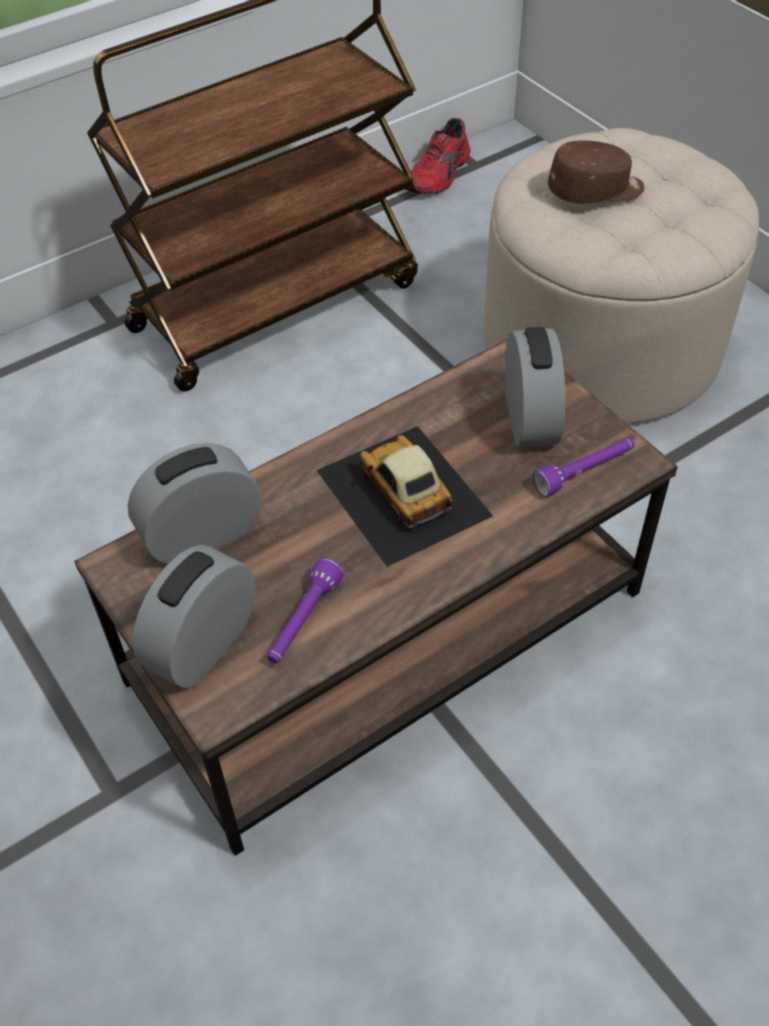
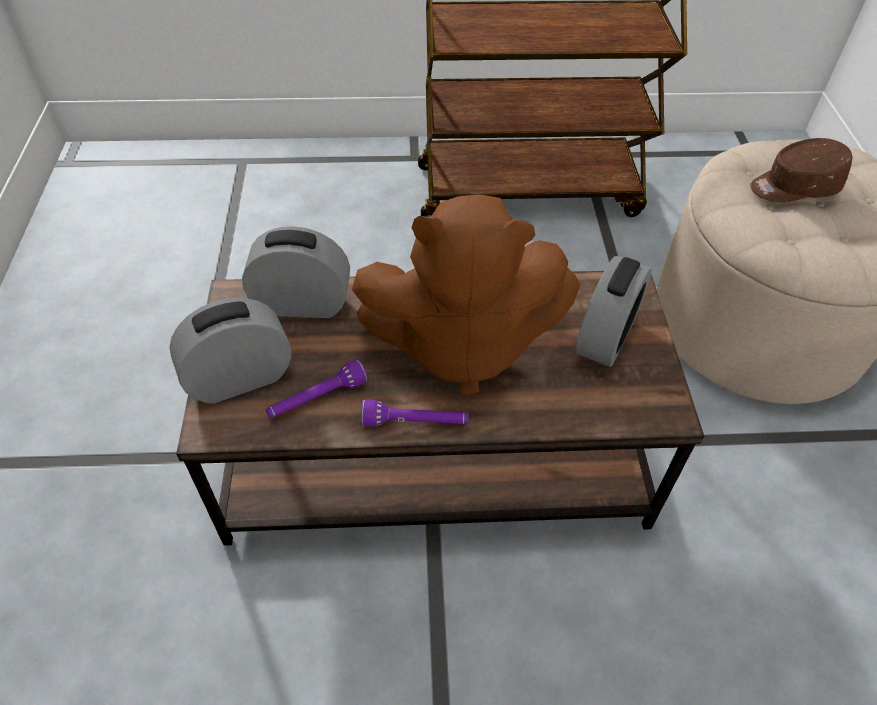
camera: 30 degrees right, 0 degrees up
toy car [316,426,493,567] -> brown plush toy [352,194,580,395]
red shoe [406,118,470,194] -> none
purple flashlight [533,438,635,497] -> purple flashlight moved to [360,399,469,427]
brown cap [548,140,644,204] -> brown cap turned 150 degrees clockwise [750,138,852,202]

